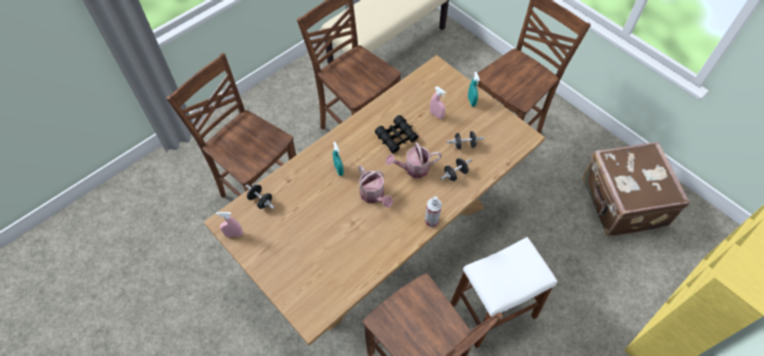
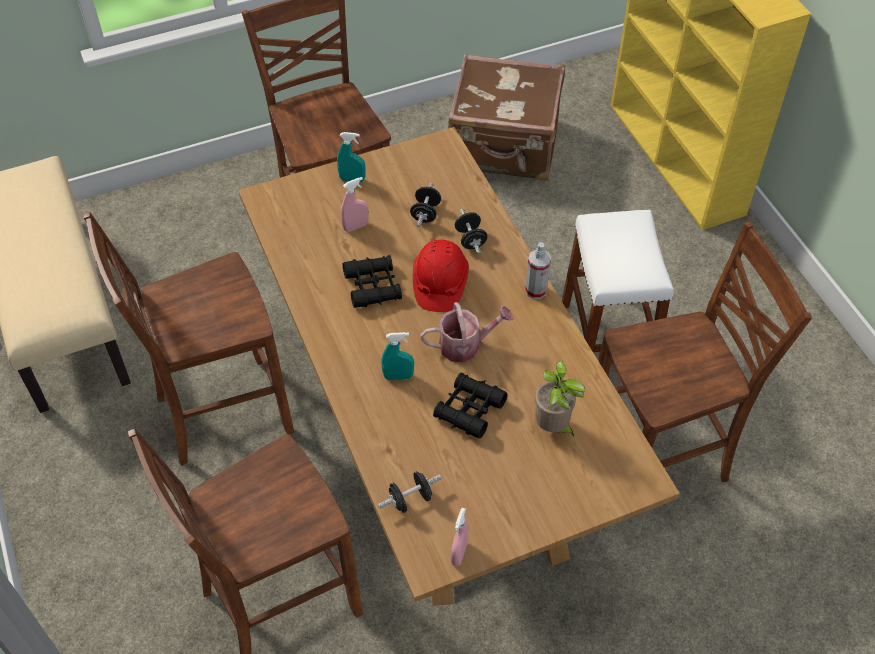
camera: 70 degrees left, 5 degrees down
watering can [386,143,442,178] -> red hard hat [413,240,469,312]
none -> black binoculars [433,372,508,438]
none -> potted plant [535,361,585,436]

